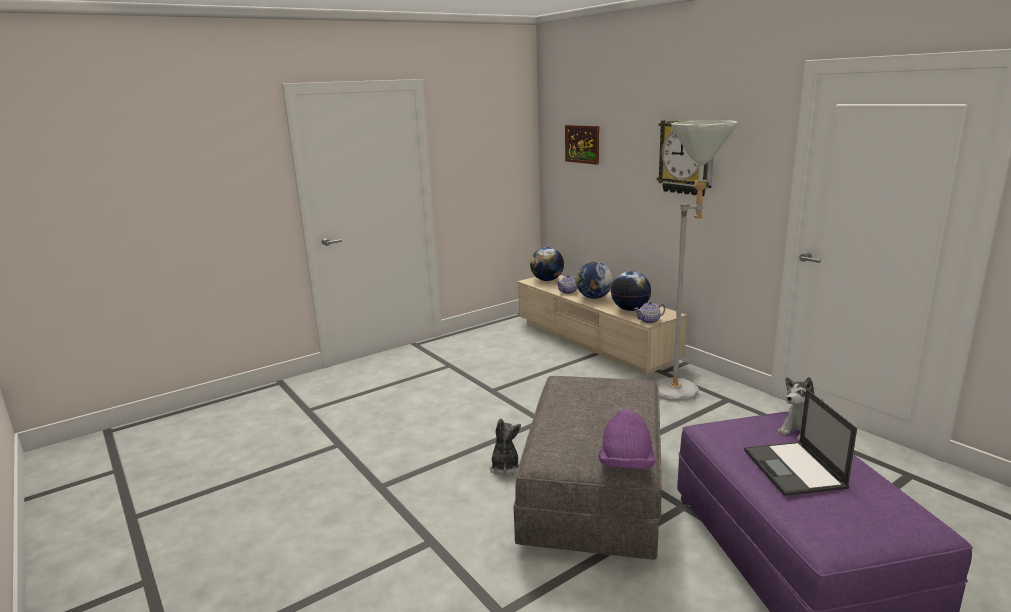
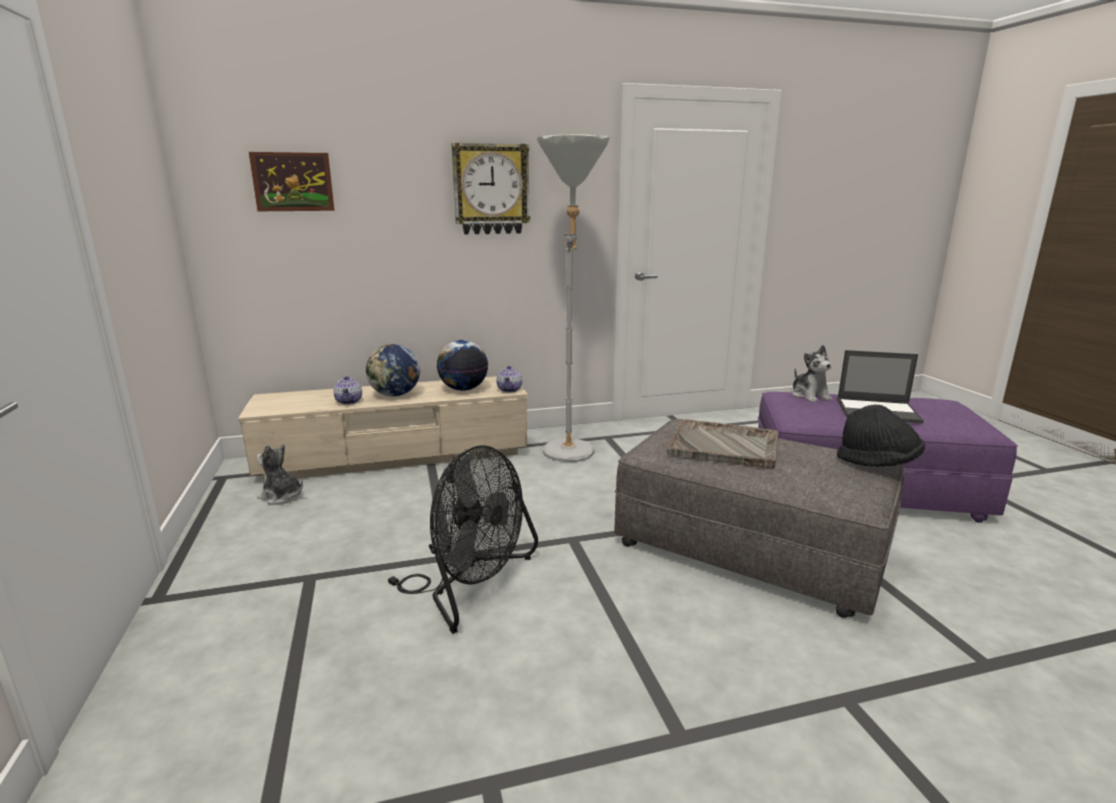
camera: 70 degrees left, 0 degrees up
plush toy [489,418,521,475] -> plush toy moved to [256,444,303,504]
globe [530,247,564,281] -> none
purple hat [599,409,656,469] -> black hat [837,404,925,467]
none -> black fan [388,445,538,634]
none -> grey tray [667,419,779,468]

